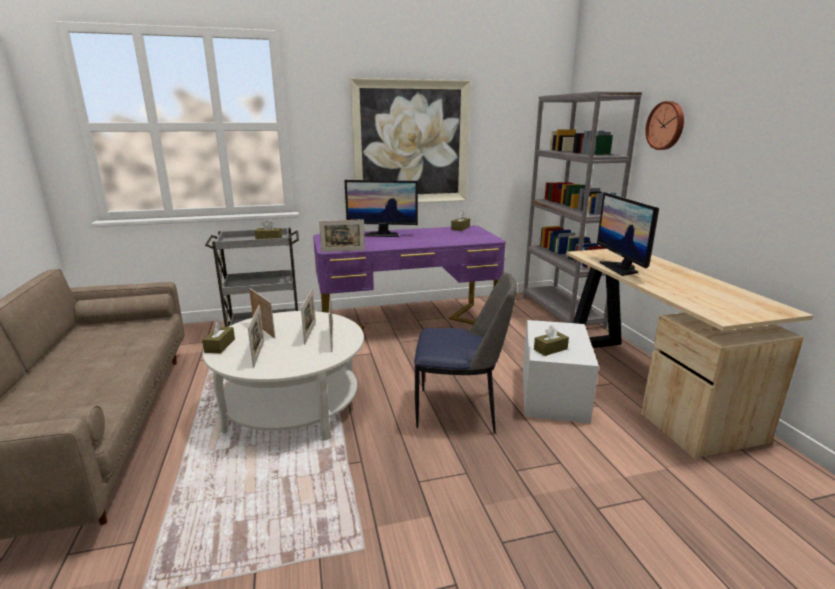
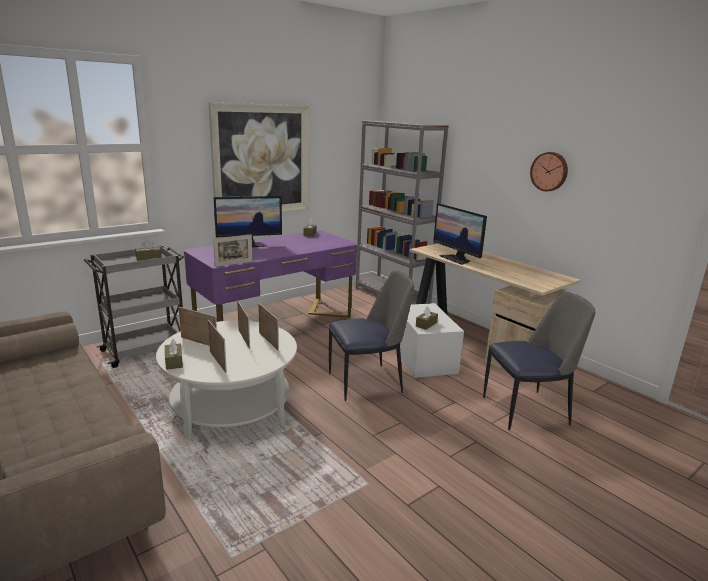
camera: 25 degrees left, 0 degrees up
wall clock [646,101,684,150] -> wall clock moved to [530,152,568,191]
none -> chair [483,292,595,430]

